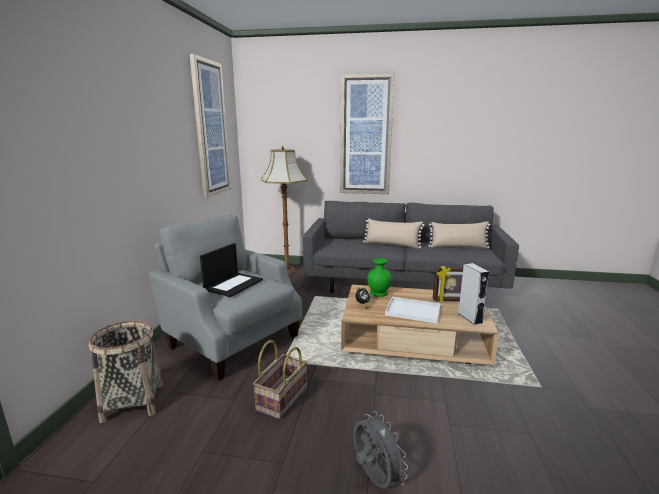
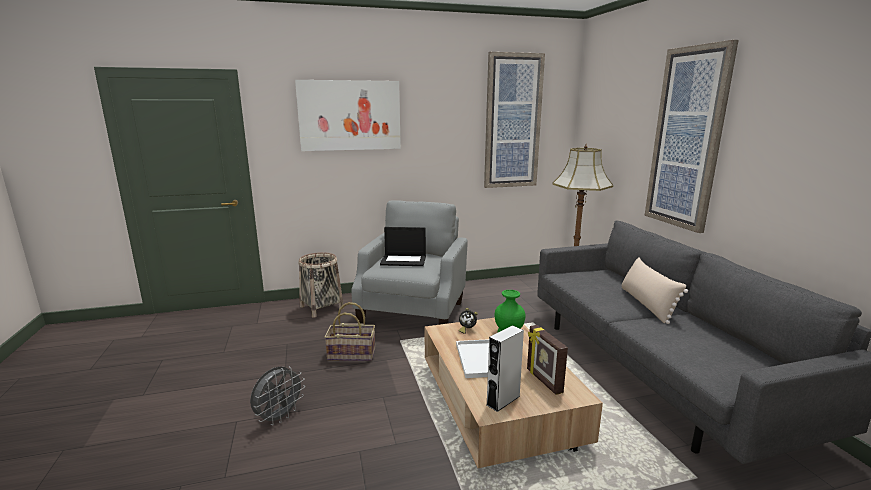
camera: 65 degrees right, 0 degrees up
beige pillow [429,221,490,249] -> none
none -> picture [295,80,401,151]

